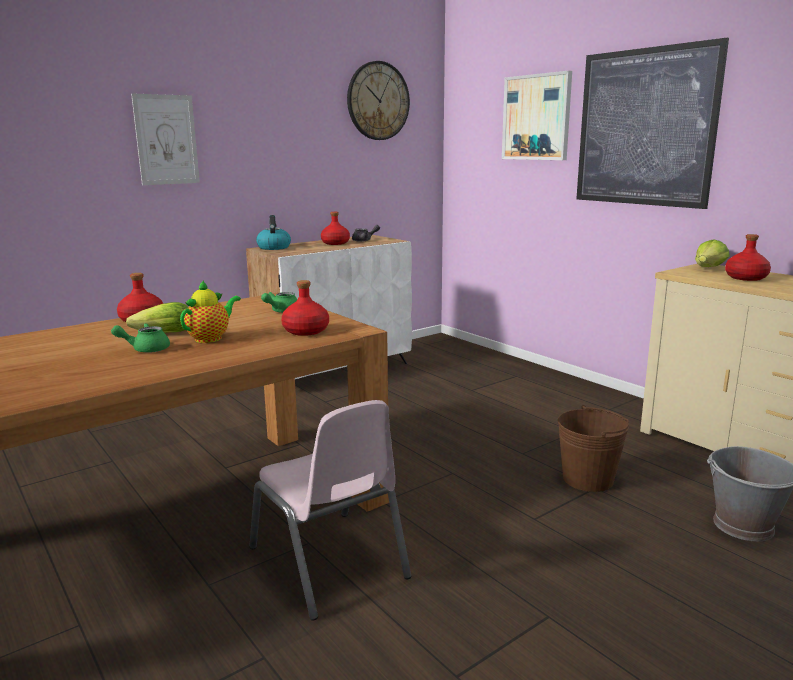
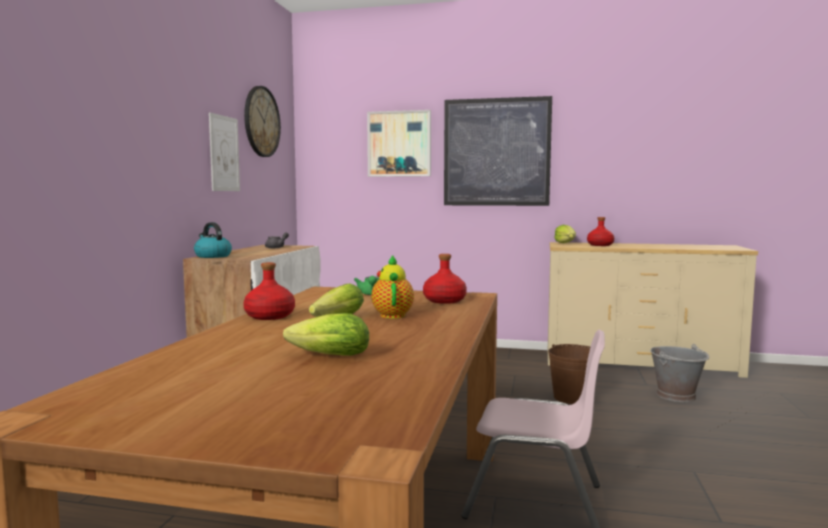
camera: 40 degrees left, 10 degrees down
green teapot [111,323,170,353] -> none
picture [131,93,200,185] -> picture moved to [209,112,240,191]
red bottle [321,212,350,245] -> none
none -> lettuce [283,313,369,356]

